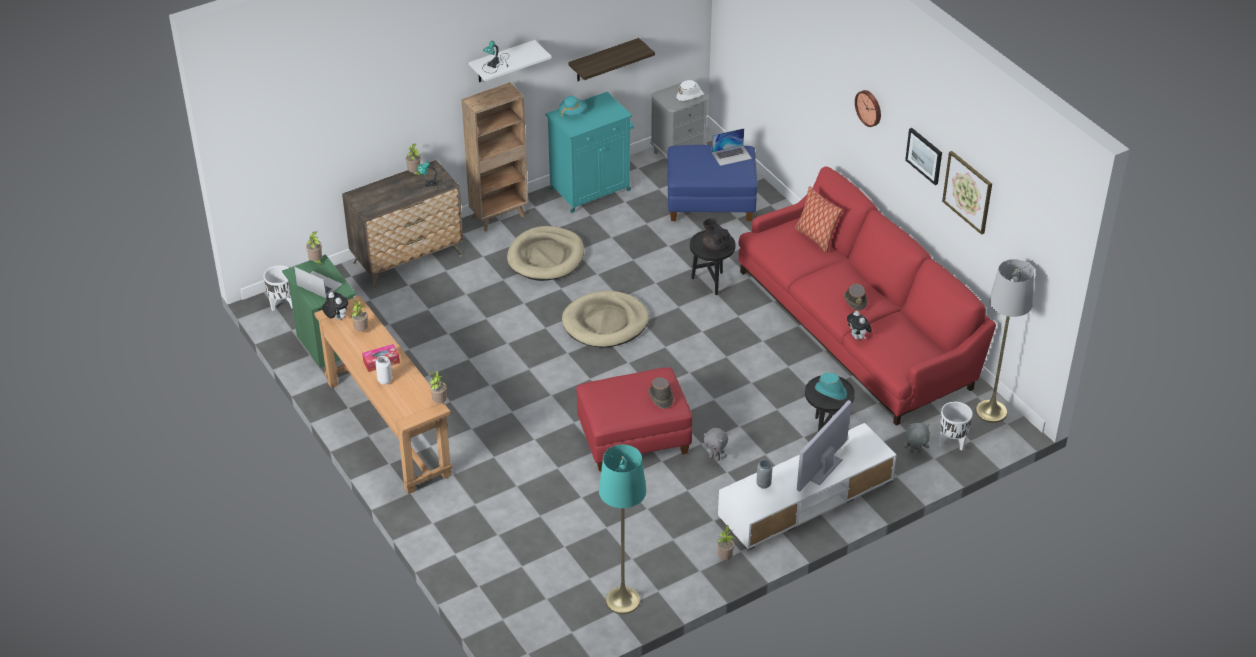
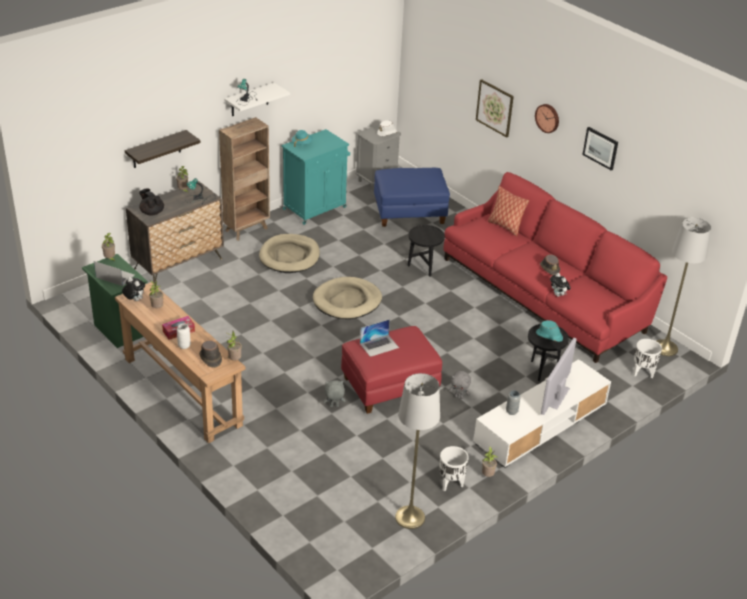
camera: 10 degrees left, 5 degrees down
white planter [263,265,293,311] -> white planter moved to [439,446,469,492]
shelf [569,38,655,81] -> shelf moved to [125,130,201,168]
turquoise floor lamp [599,444,646,614] -> grey floor lamp [395,373,440,529]
brown hat [648,377,674,409] -> brown hat moved to [199,341,222,368]
black teapot [702,218,732,252] -> black teapot moved to [139,188,164,216]
laptop [712,128,752,166] -> laptop moved to [360,319,399,357]
grey plush toy [903,423,930,453] -> grey plush toy moved to [324,380,345,407]
picture [942,151,992,235] -> picture moved to [476,79,514,138]

